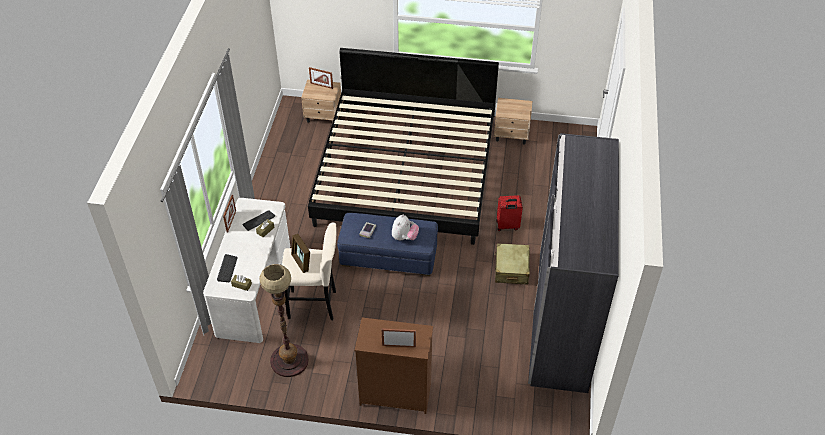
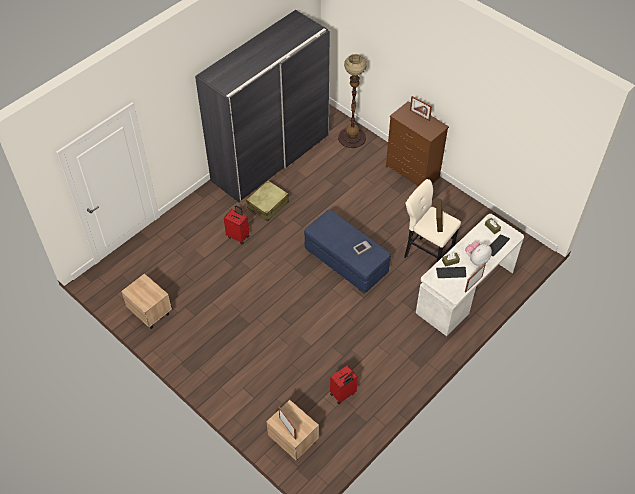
camera: 145 degrees left, 5 degrees up
floor lamp [259,264,309,377] -> floor lamp moved to [338,54,367,148]
bed [308,48,499,245] -> none
plush toy [392,215,419,240] -> plush toy moved to [465,241,492,266]
none -> red suitcase [330,365,358,404]

